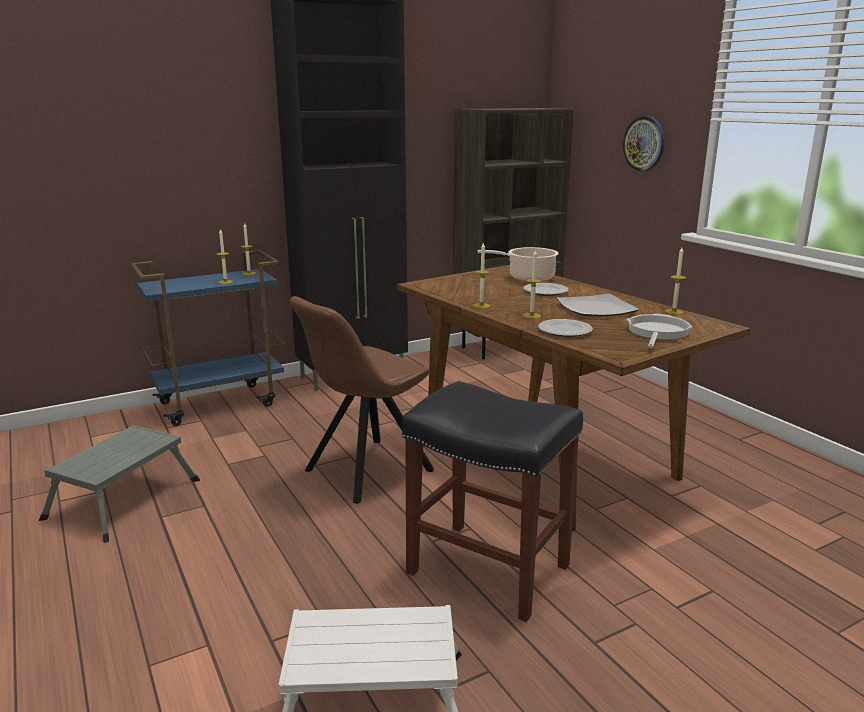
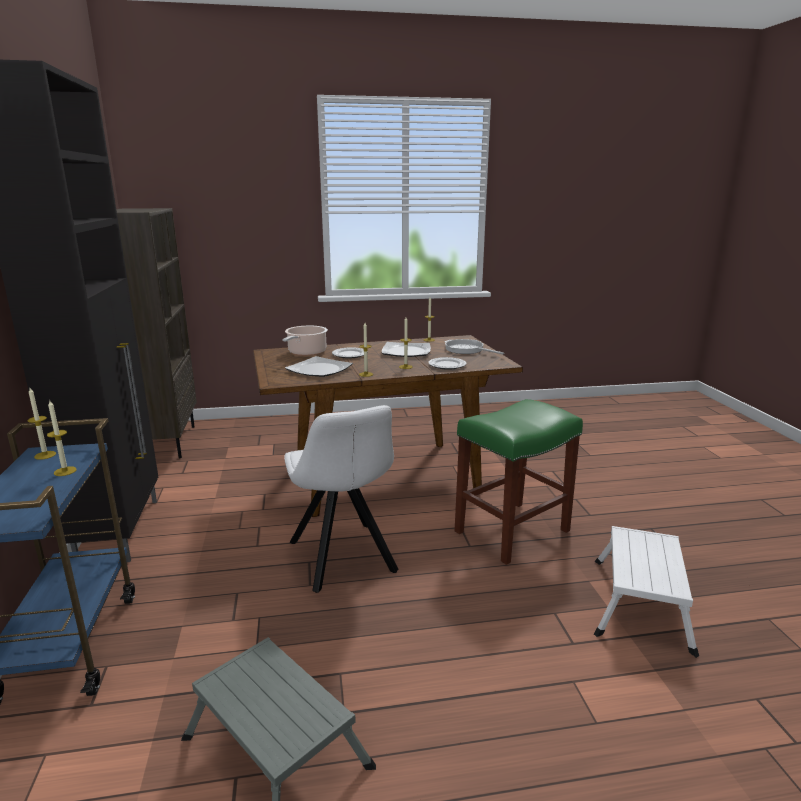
camera: 70 degrees left, 0 degrees up
brown chair [290,296,434,504] -> white chair [284,405,398,593]
black stool [402,381,583,622] -> green stool [455,399,583,565]
wall clock [622,116,665,171] -> none
none -> plate [285,356,353,377]

